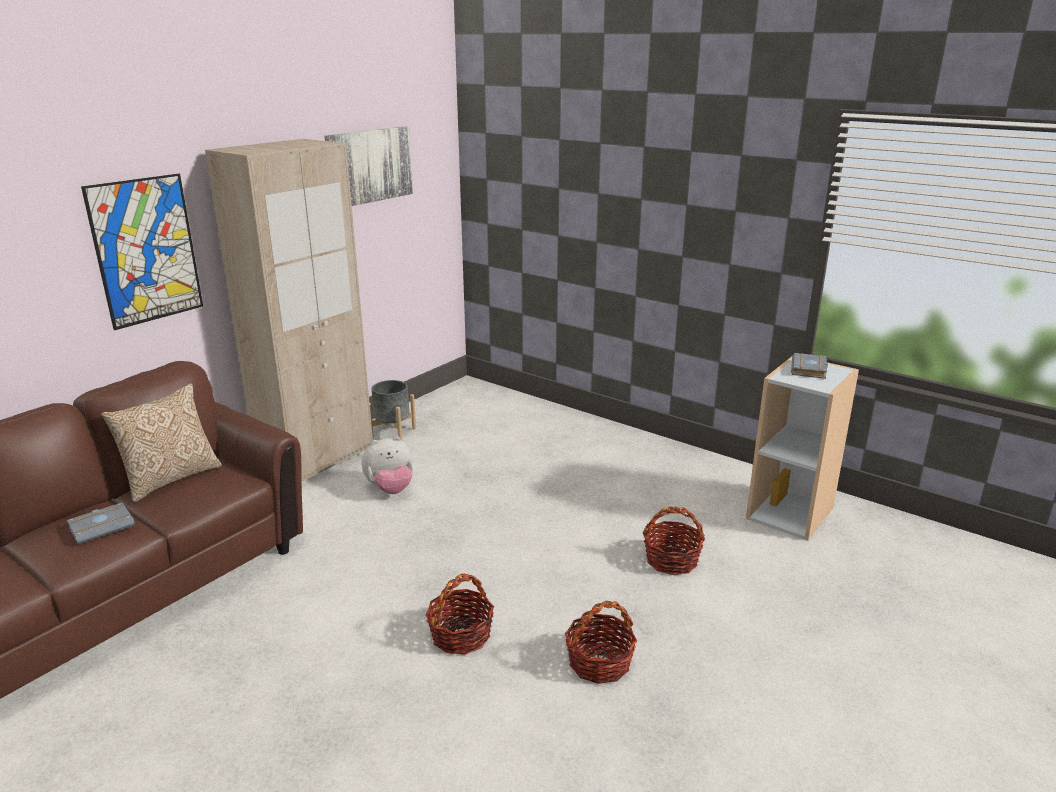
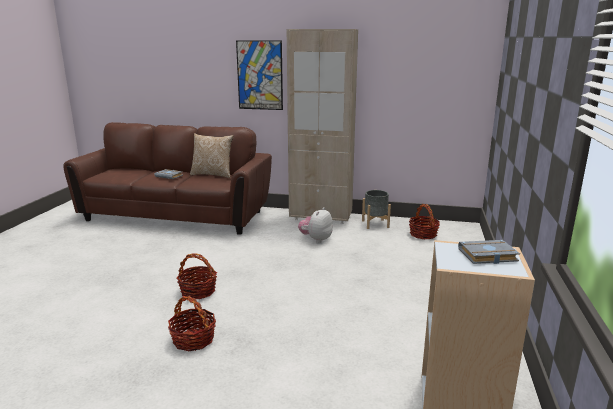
camera: 65 degrees right, 5 degrees down
picture [324,127,413,206] -> none
plush toy [361,436,413,494] -> plush toy turned 75 degrees clockwise [298,207,333,243]
basket [642,507,705,575] -> basket moved to [409,204,440,239]

